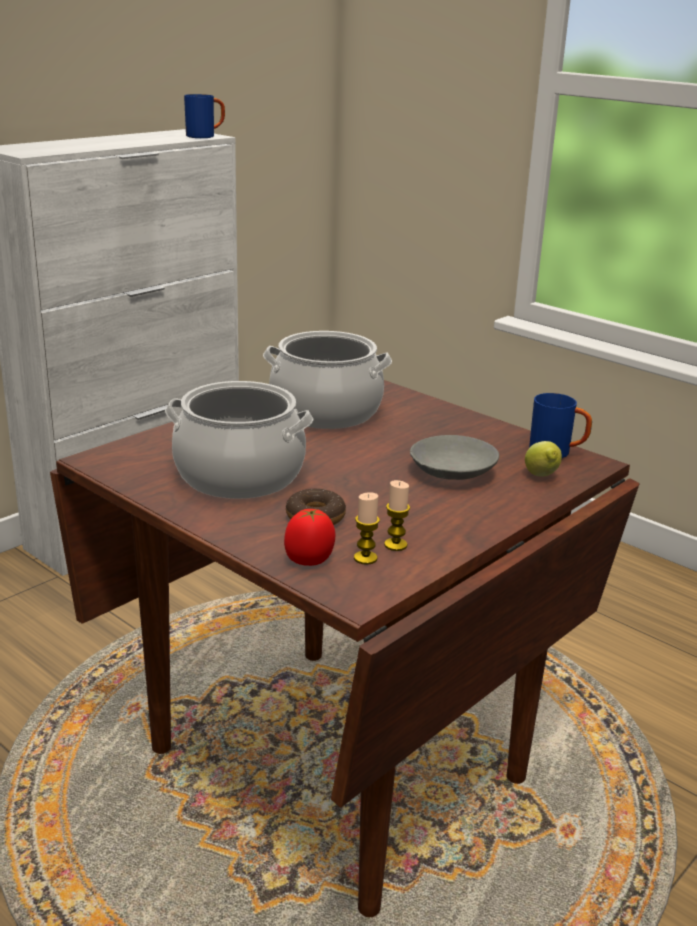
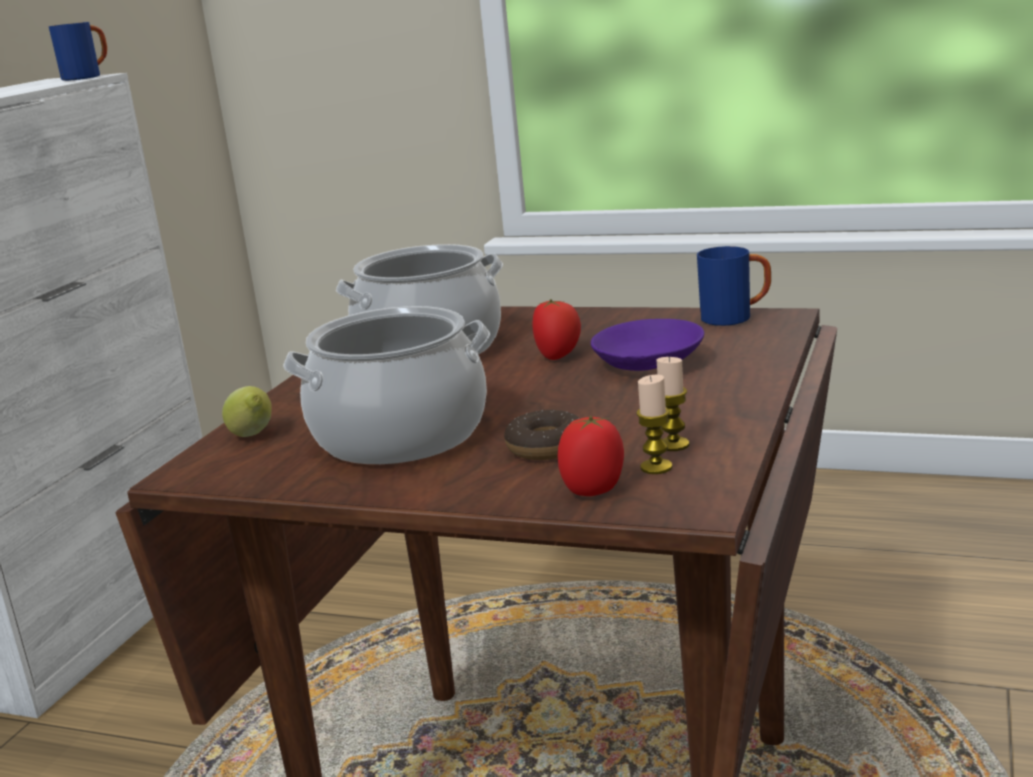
camera: 20 degrees left, 5 degrees down
grey bowl [410,435,499,480] -> purple bowl [591,319,704,371]
lemon [525,441,562,476] -> lemon moved to [222,386,272,437]
none -> tomato [532,299,581,360]

